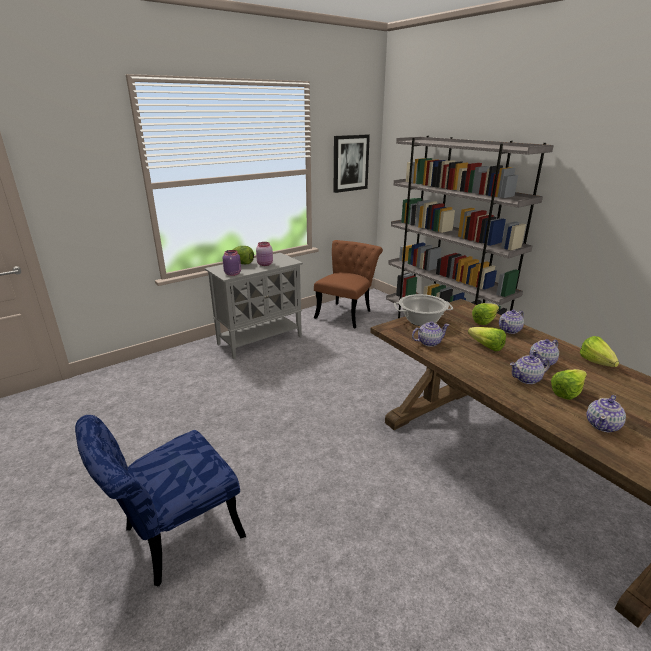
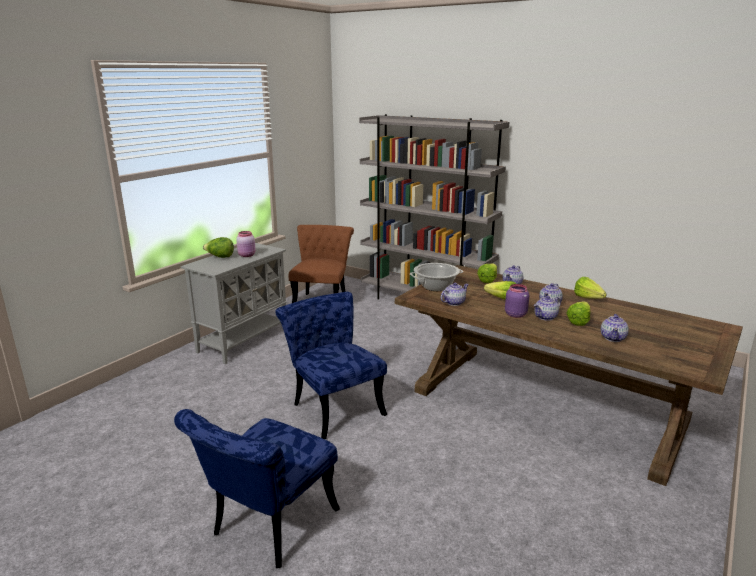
camera: 20 degrees left, 5 degrees down
purple jar [223,250,241,276] -> purple jar moved to [505,284,529,318]
picture [334,135,370,193] -> none
none -> blue chair [276,292,387,439]

